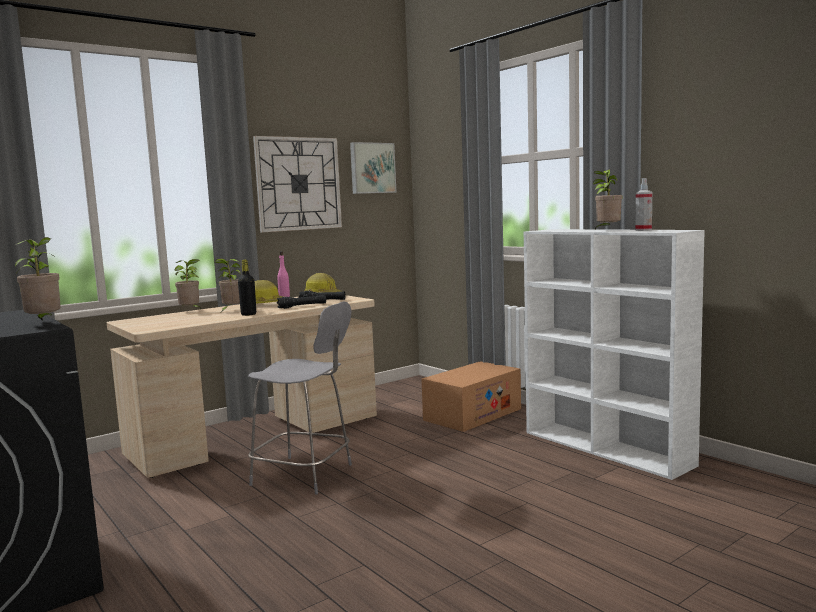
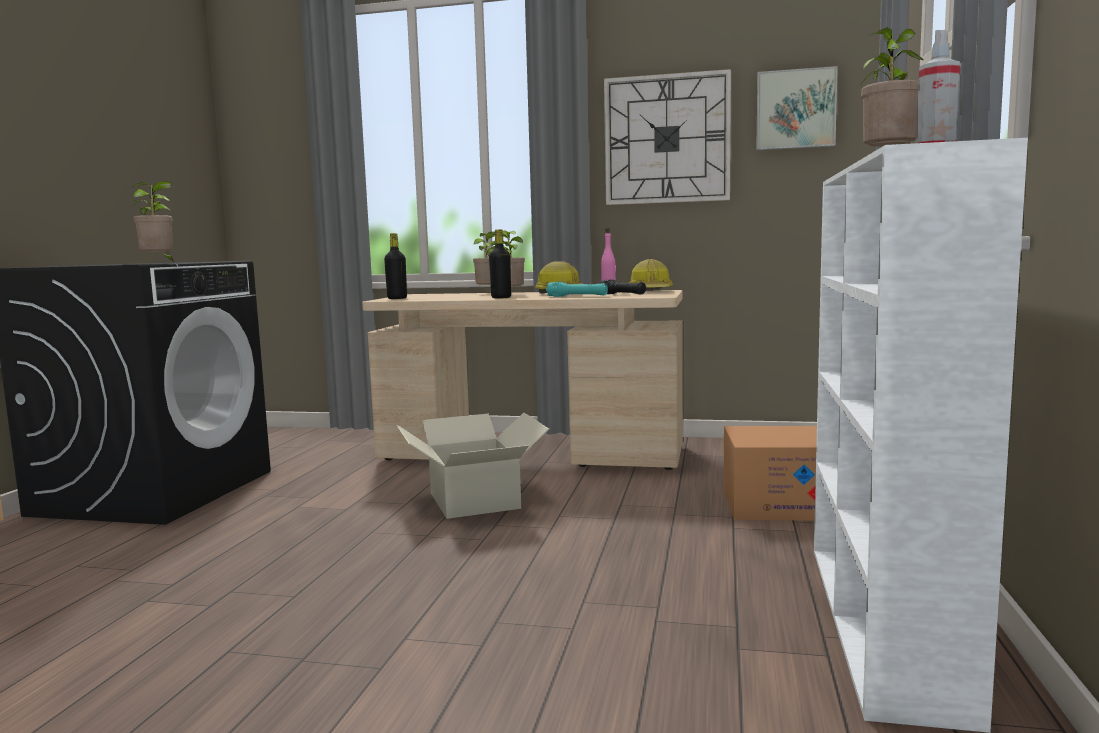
camera: 50 degrees right, 0 degrees up
grey stool [248,302,352,494] -> cardboard box [396,413,549,519]
black flashlight [277,295,326,309] -> turquoise flashlight [546,282,608,297]
none -> black bottle [384,233,407,299]

